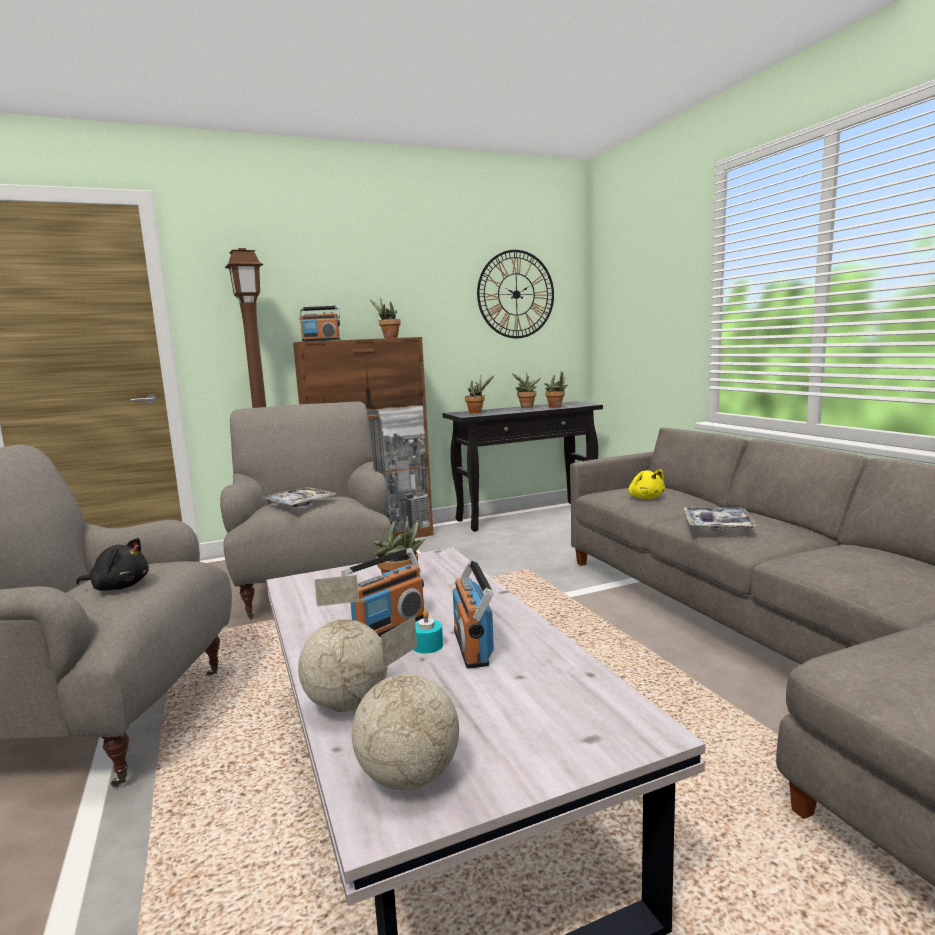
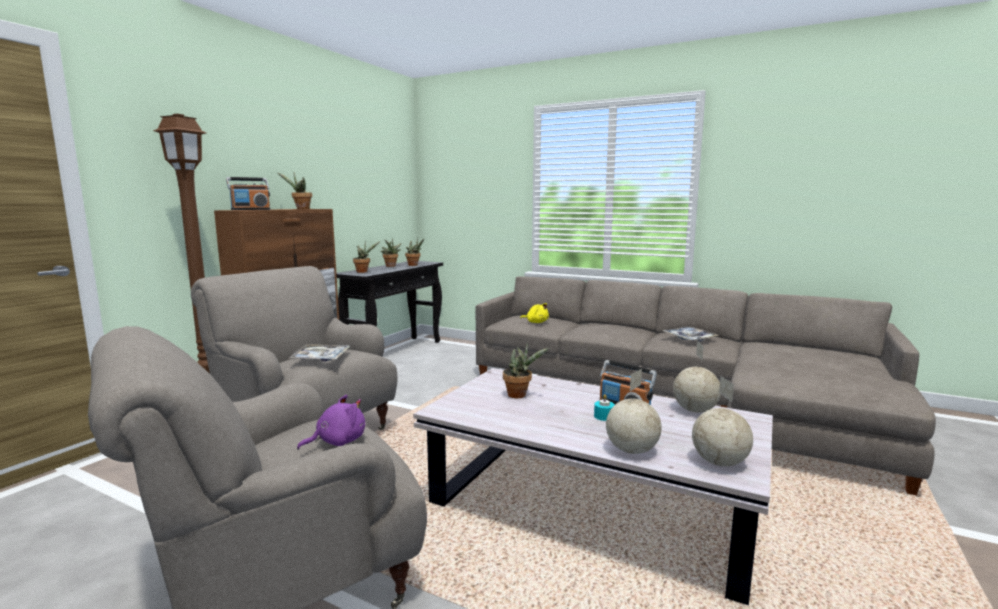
camera: 40 degrees left, 0 degrees up
black plush toy [76,538,149,591] -> purple plush toy [297,395,365,450]
radio [341,548,424,637] -> none
wall clock [477,250,554,338] -> none
tray [684,507,757,531] -> tray moved to [663,326,719,342]
none -> globe [673,341,721,412]

